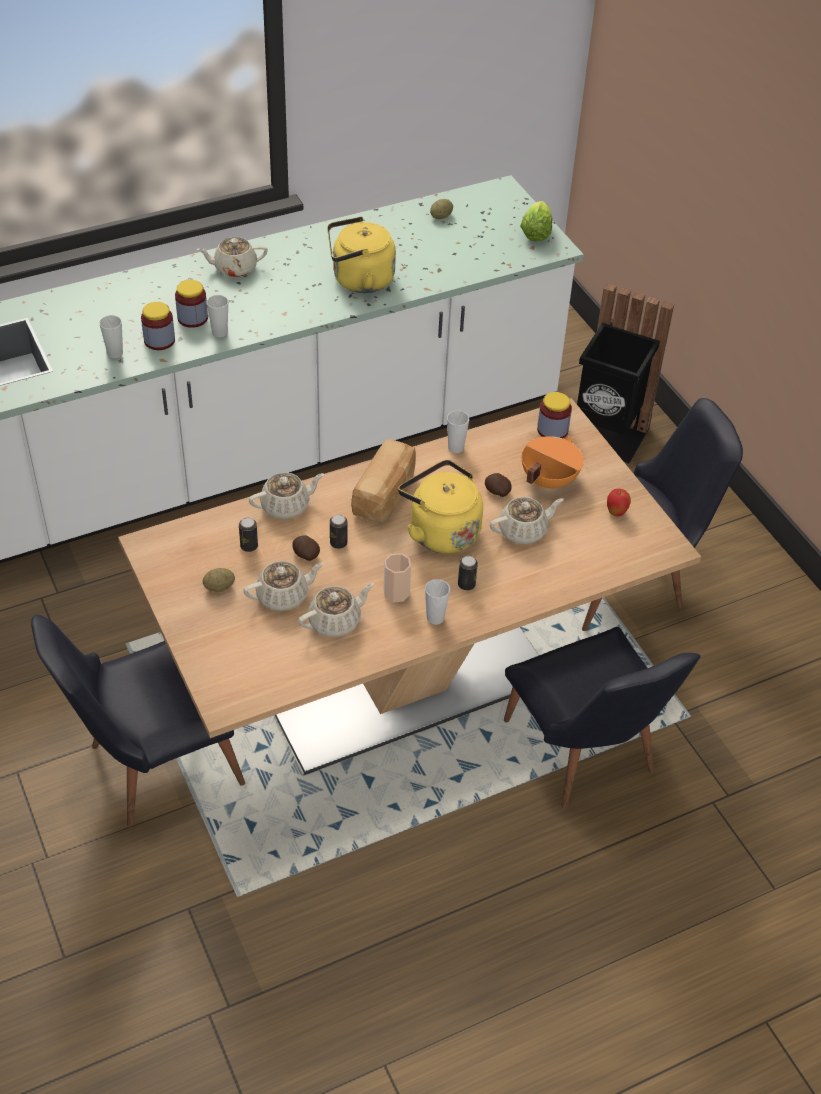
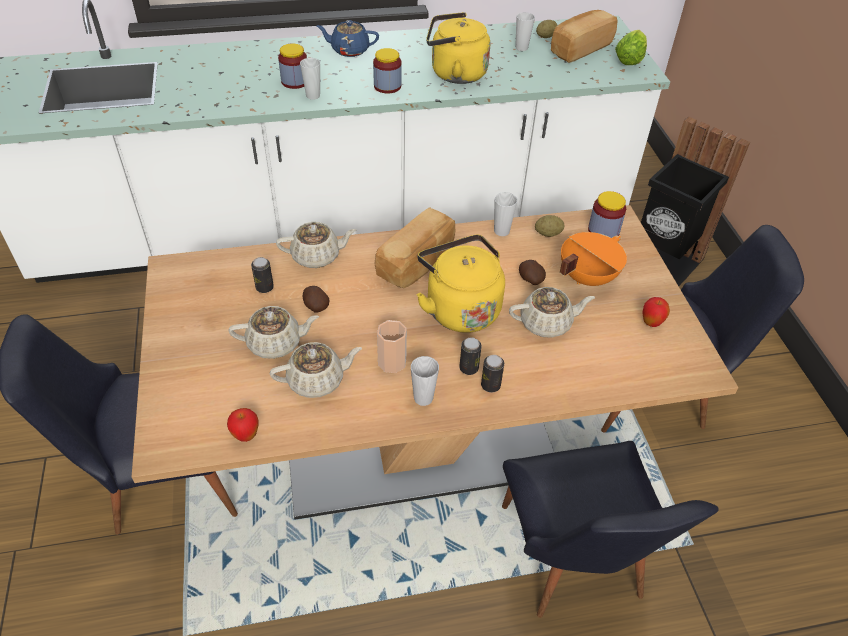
camera: 15 degrees right, 0 degrees up
cup [99,315,123,358] -> cup moved to [515,12,535,51]
jar [141,302,175,350] -> jar moved to [373,48,402,94]
beige teapot [197,237,268,277] -> blue teapot [317,20,379,57]
potato [202,568,235,592] -> potato moved to [535,215,564,237]
can [330,514,347,549] -> can moved to [481,355,504,393]
none -> apple [227,408,259,442]
none -> bread [551,10,617,63]

